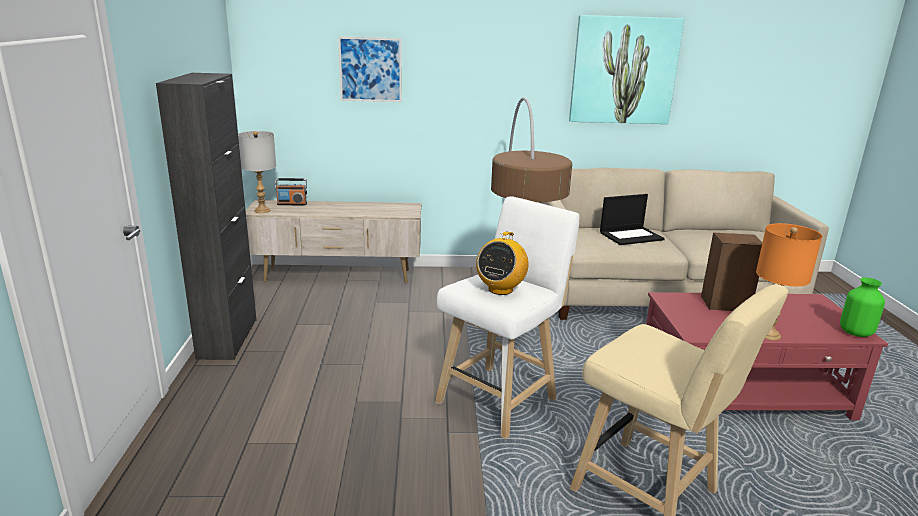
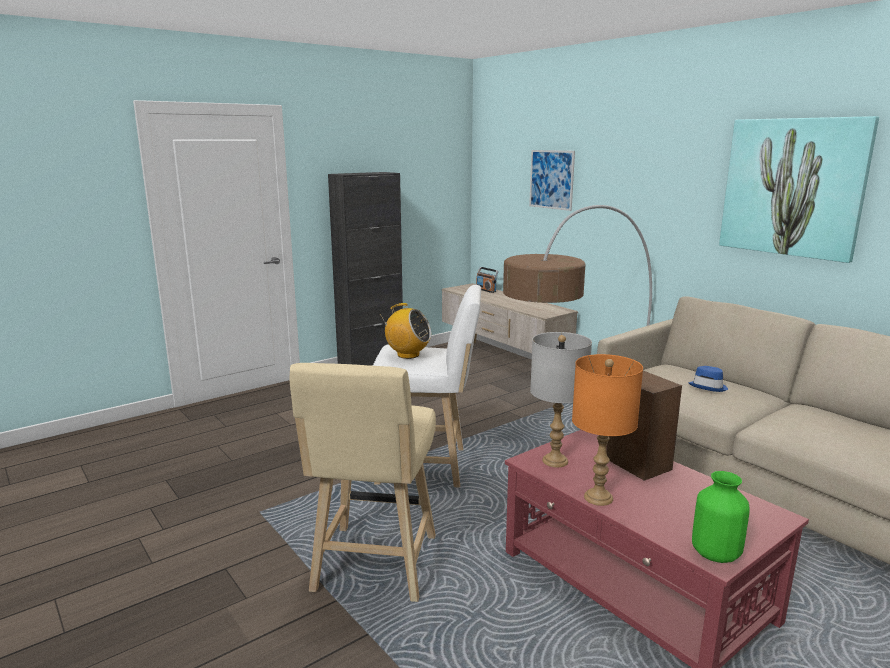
camera: 55 degrees right, 5 degrees down
grey table lamp [238,131,276,213] -> grey table lamp moved to [530,332,592,467]
radio [476,231,529,295] -> radio turned 150 degrees counterclockwise [381,303,431,359]
laptop [600,194,665,245] -> blue hat [688,366,728,392]

